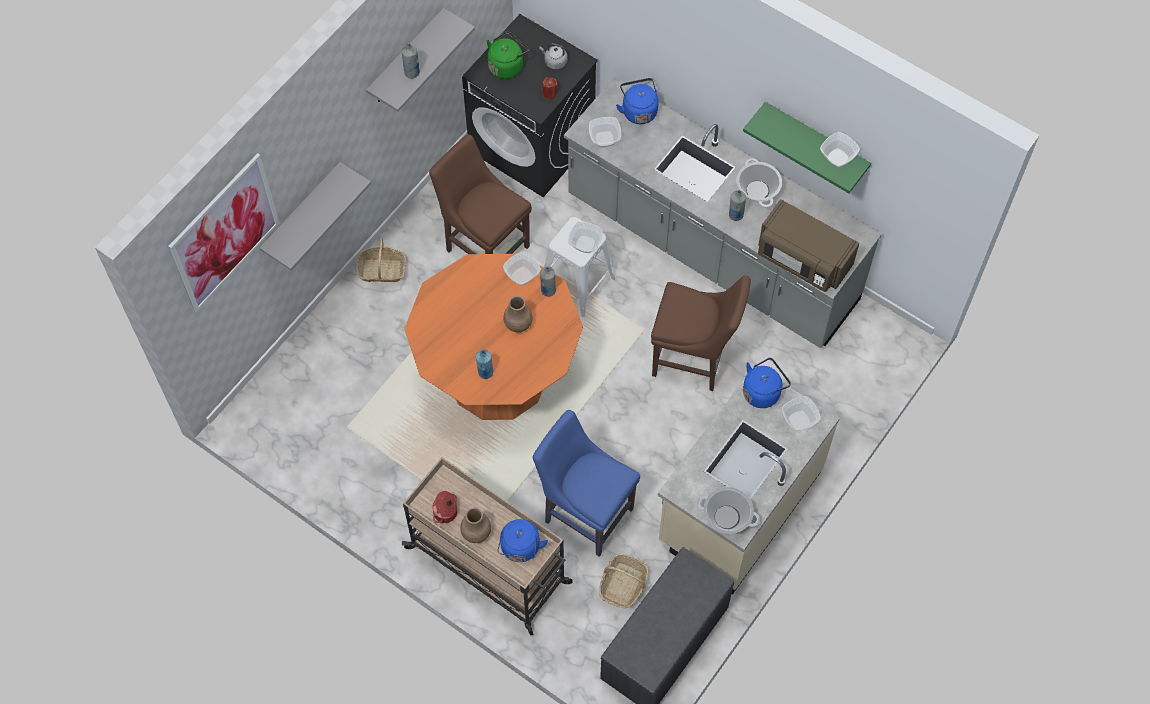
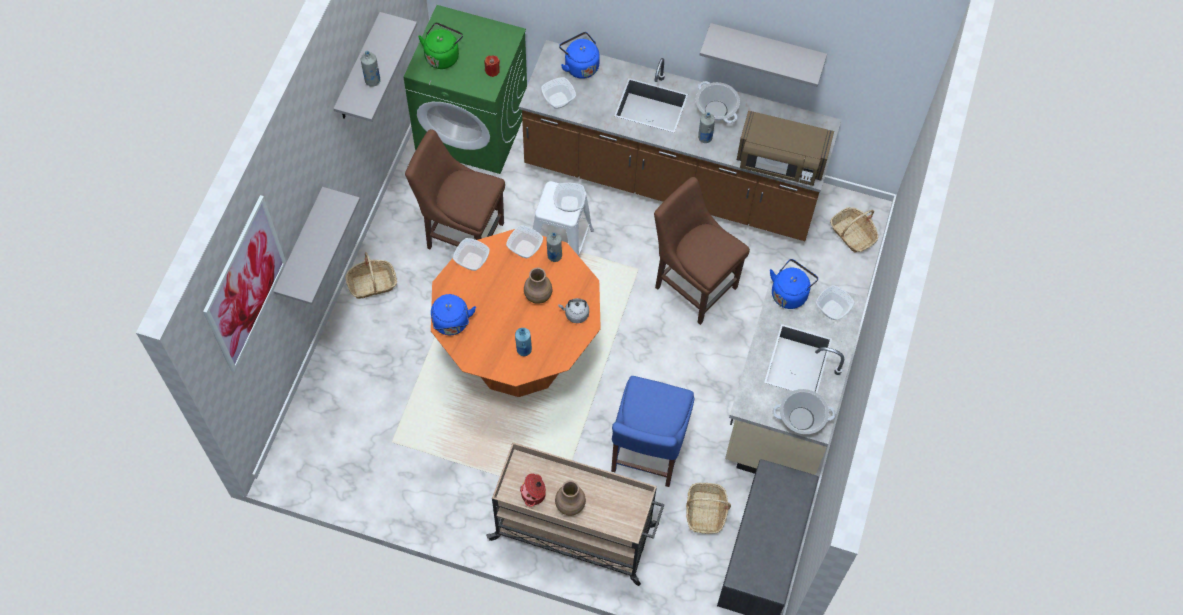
camera: 20 degrees left, 0 degrees up
black washing machine [462,14,598,197] -> green washing machine [404,5,527,174]
blue kettle [498,519,548,562] -> blue kettle moved to [431,294,476,335]
blue chair [533,410,640,557] -> blue chair turned 90 degrees counterclockwise [611,376,694,487]
grey kettle [539,43,567,70] -> grey kettle moved to [558,298,589,323]
grey counter [564,76,882,348] -> brown counter [519,40,841,241]
brown chair [651,276,751,391] -> brown chair turned 135 degrees counterclockwise [654,177,750,325]
green shelf [743,102,871,193] -> grey shelf [700,23,827,87]
bowl [820,132,860,168] -> bowl moved to [453,238,490,271]
none -> basket [830,207,878,252]

